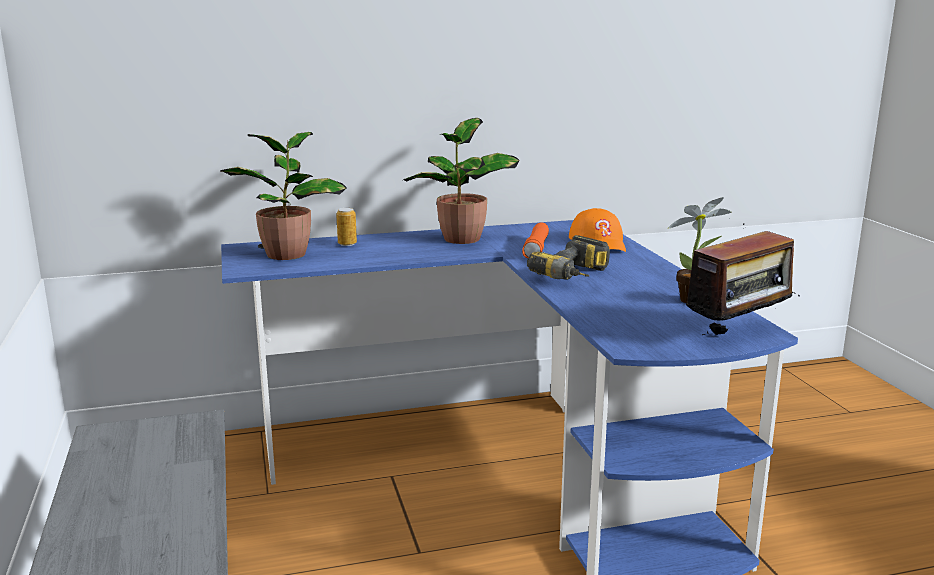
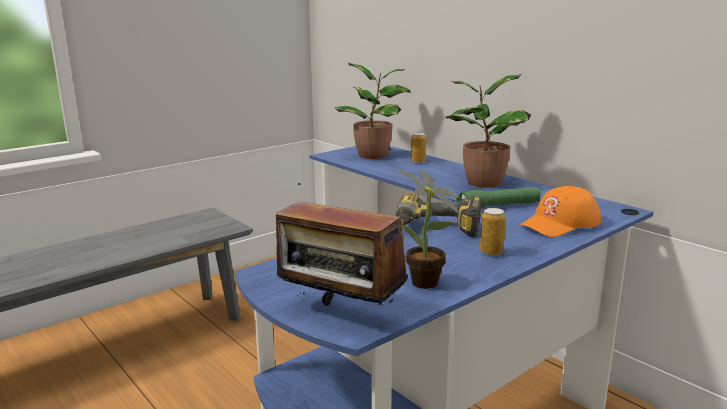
camera: 65 degrees right, 0 degrees up
orange flashlight [522,223,549,258] -> green flashlight [456,187,541,209]
none -> can [480,208,506,256]

